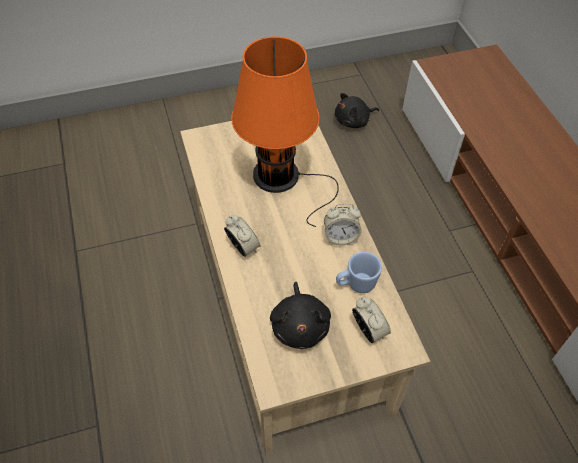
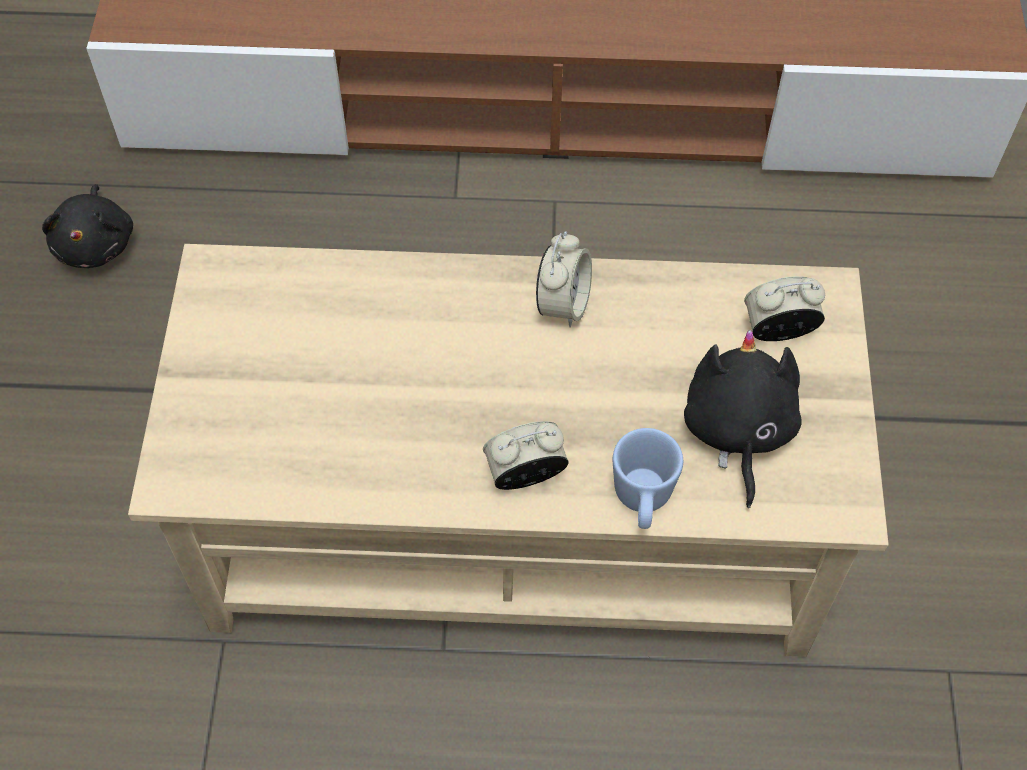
camera: 70 degrees left, 5 degrees up
orange table lamp [231,36,339,227] -> none
black plush toy [270,282,331,349] -> black plush toy turned 105 degrees counterclockwise [684,330,802,508]
blue mug [336,252,382,293] -> blue mug moved to [613,428,683,529]

